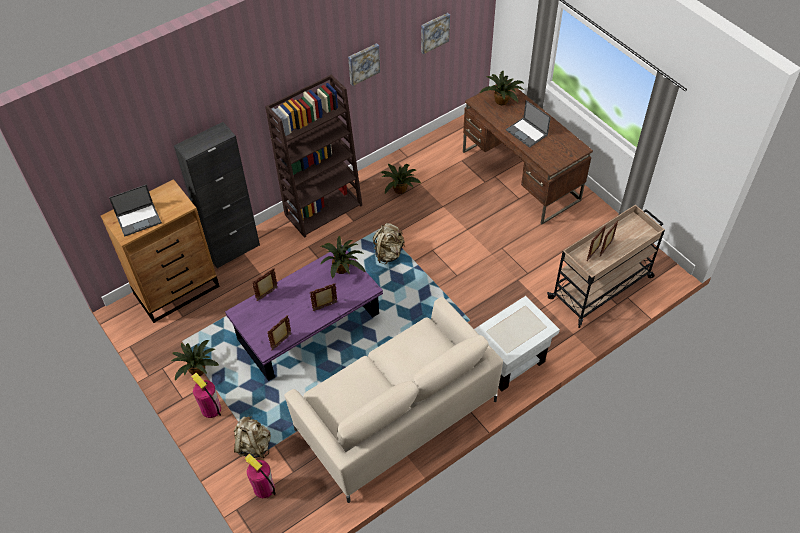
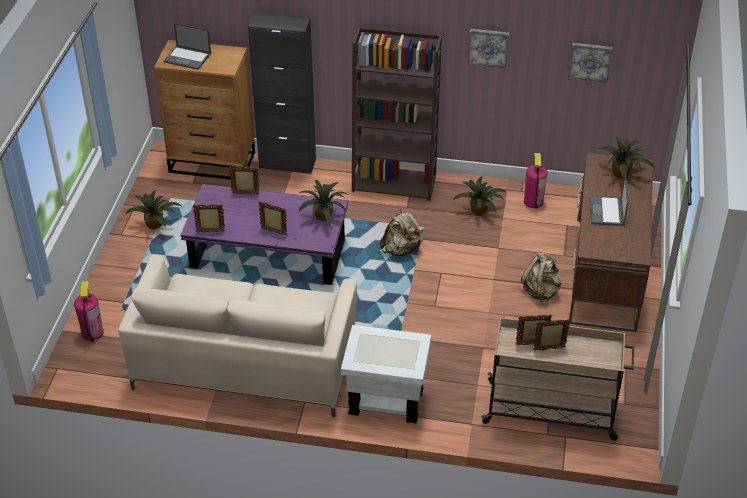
camera: 45 degrees right, 10 degrees down
fire extinguisher [191,373,221,418] -> fire extinguisher moved to [524,153,548,209]
beige backpack [234,415,271,458] -> beige backpack moved to [521,252,562,302]

